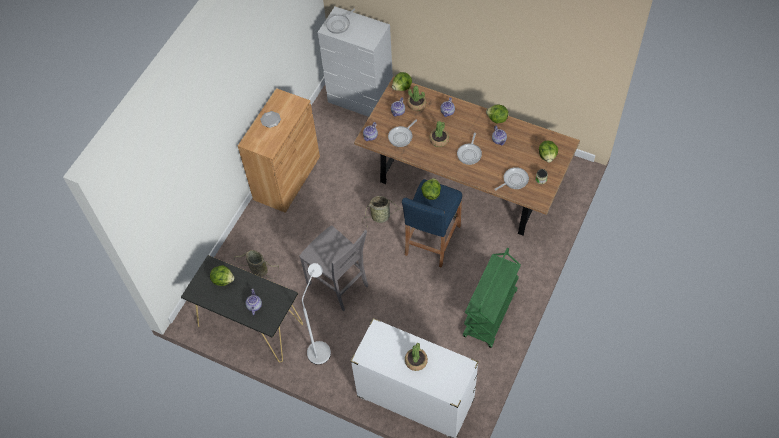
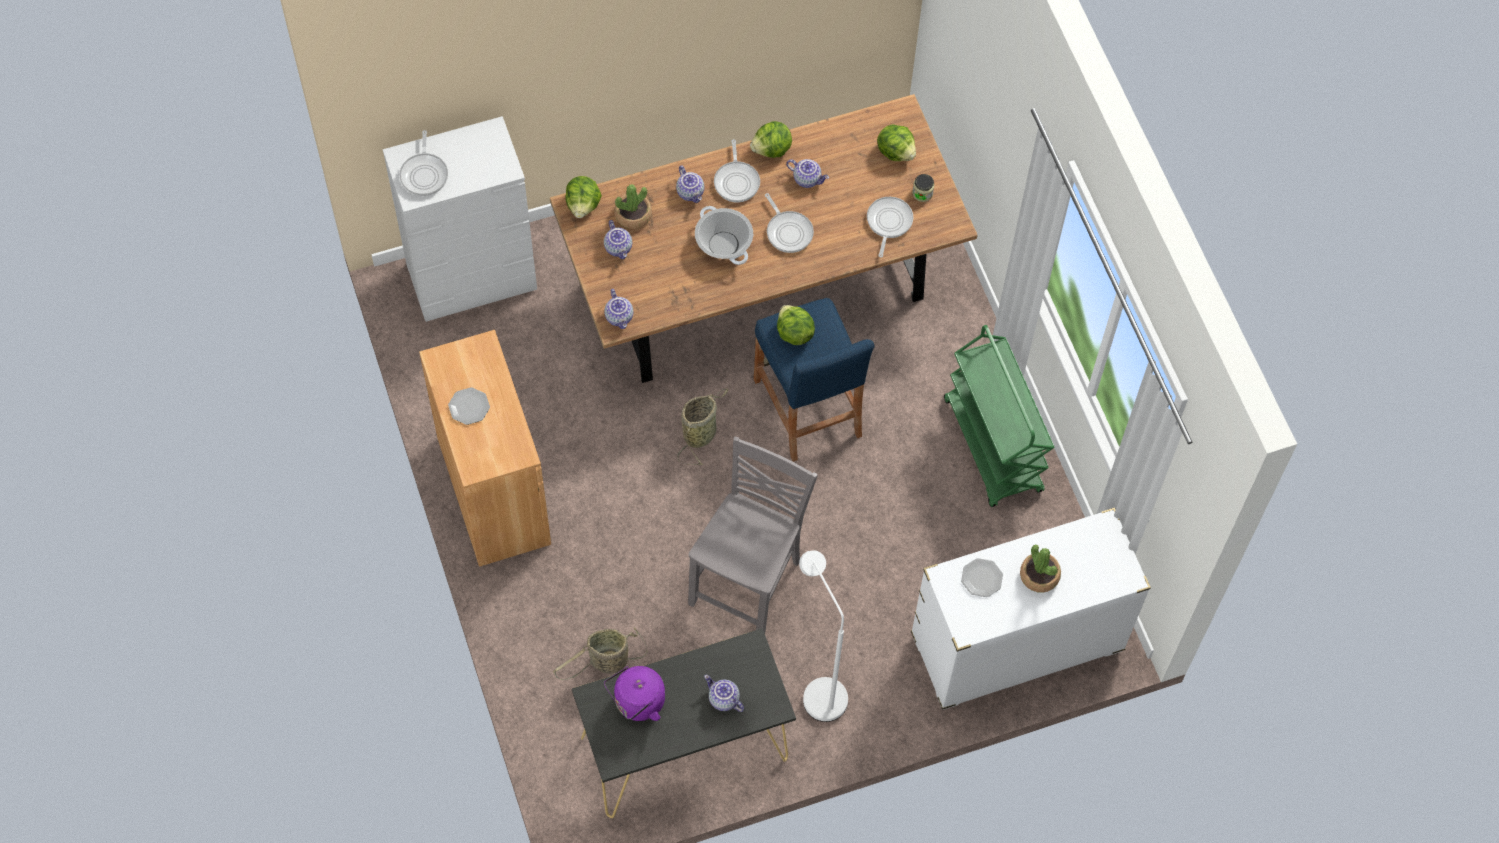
camera: 50 degrees left, 5 degrees up
lettuce [210,265,234,286] -> purple kettle [604,666,665,721]
grey chair [299,225,368,311] -> grey chair turned 60 degrees counterclockwise [688,436,818,633]
frying pan [388,119,417,147] -> frying pan moved to [714,139,760,202]
potted plant [429,121,449,147] -> cooking pot [695,206,753,265]
none -> plate [961,558,1003,597]

